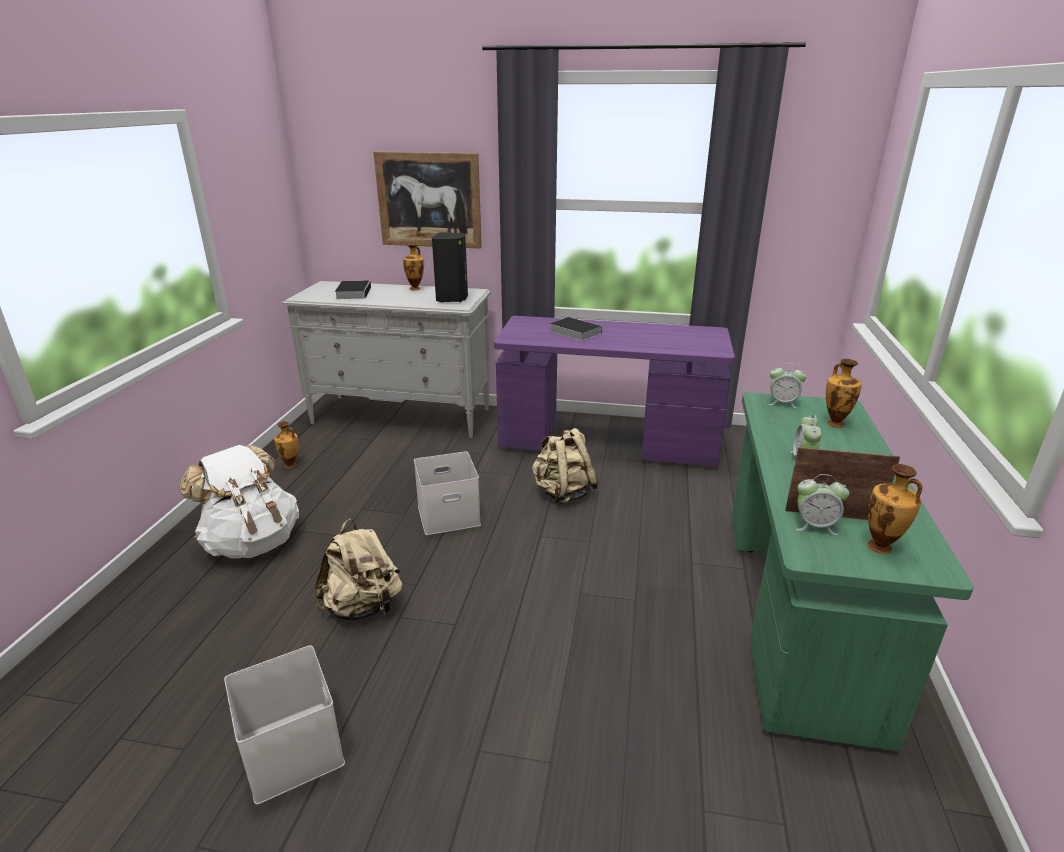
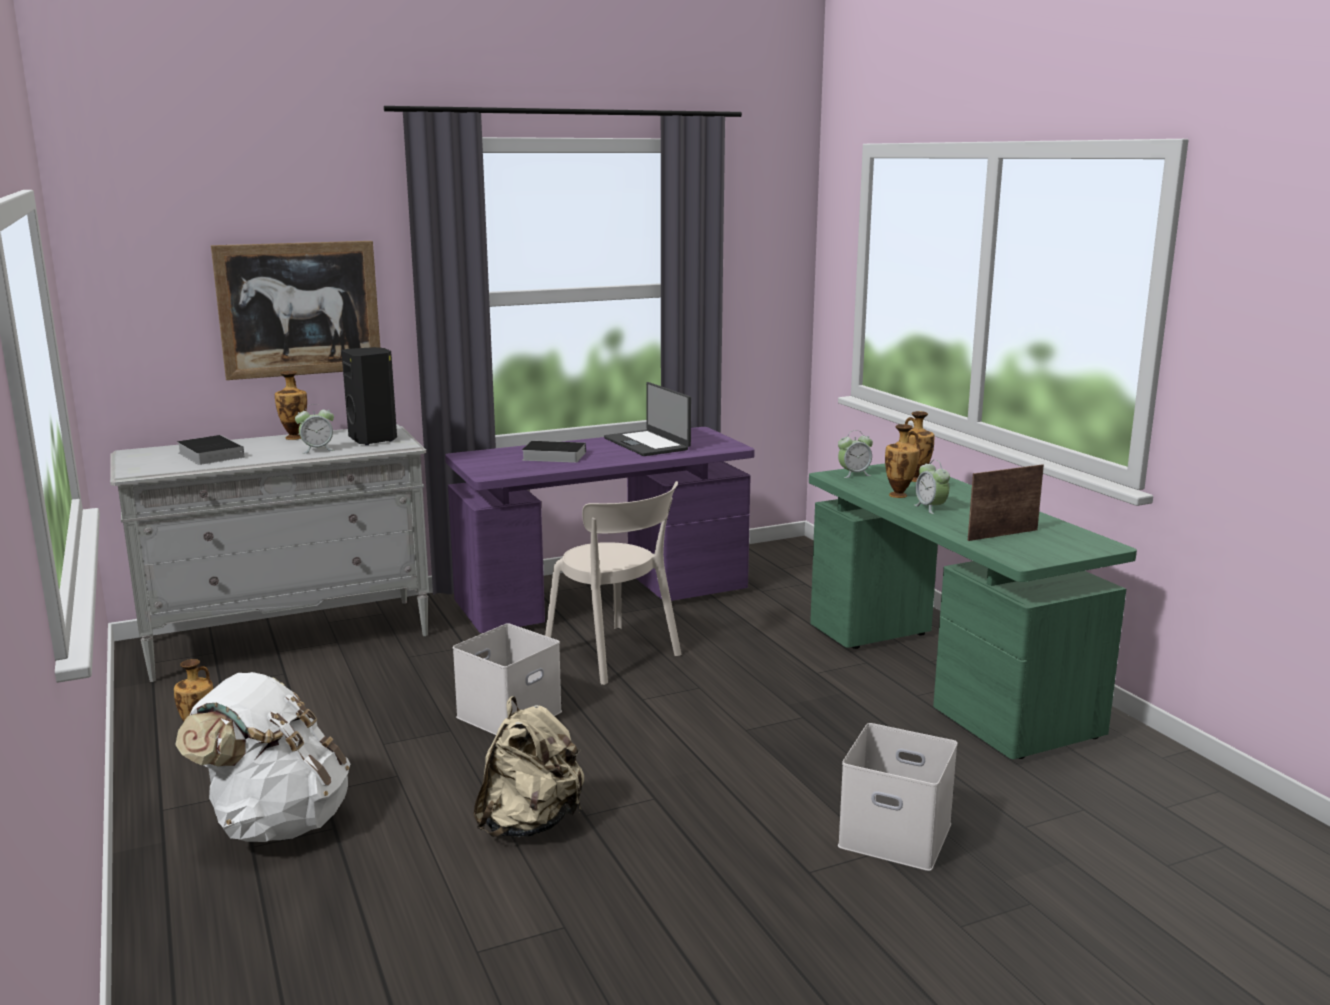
camera: 35 degrees left, 10 degrees down
white storage box [224,645,345,805] -> white storage box moved to [838,723,958,871]
beige backpack [532,428,598,505] -> beige chair [545,481,682,685]
alarm clock [796,474,849,535] -> alarm clock moved to [295,404,335,454]
vase [867,464,922,554] -> vase moved to [885,424,920,498]
none -> laptop [604,382,691,456]

